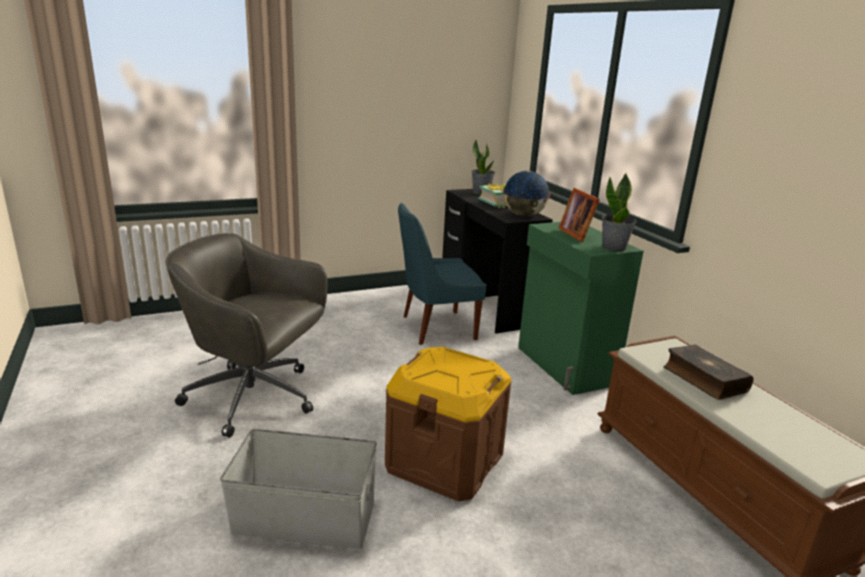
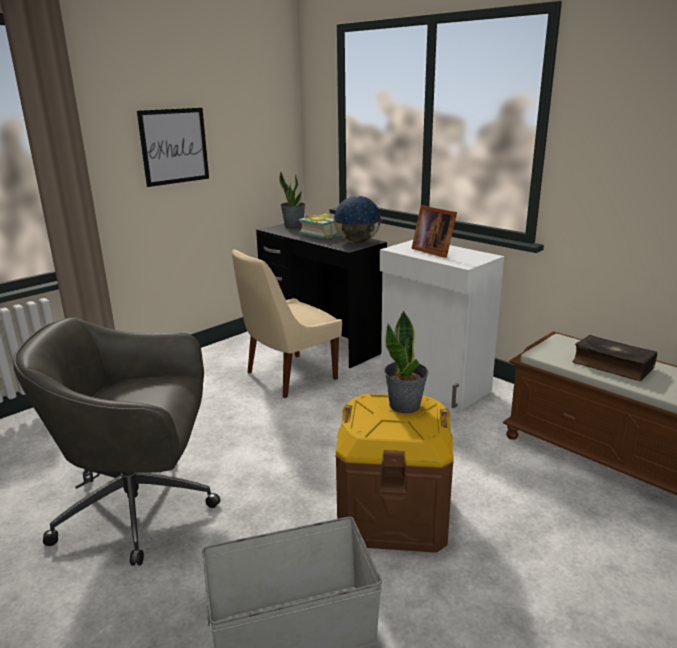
camera: 20 degrees left, 0 degrees up
blue chair [398,203,486,345] -> beige chair [232,249,342,398]
green cabinet [518,222,644,395] -> white cabinet [380,240,504,411]
potted plant [602,173,636,251] -> potted plant moved to [384,310,428,413]
none -> picture [137,108,209,187]

